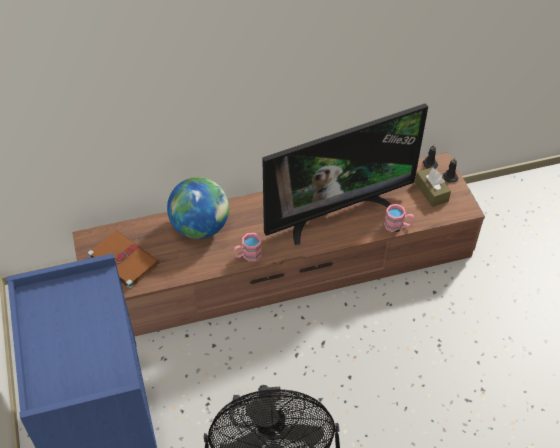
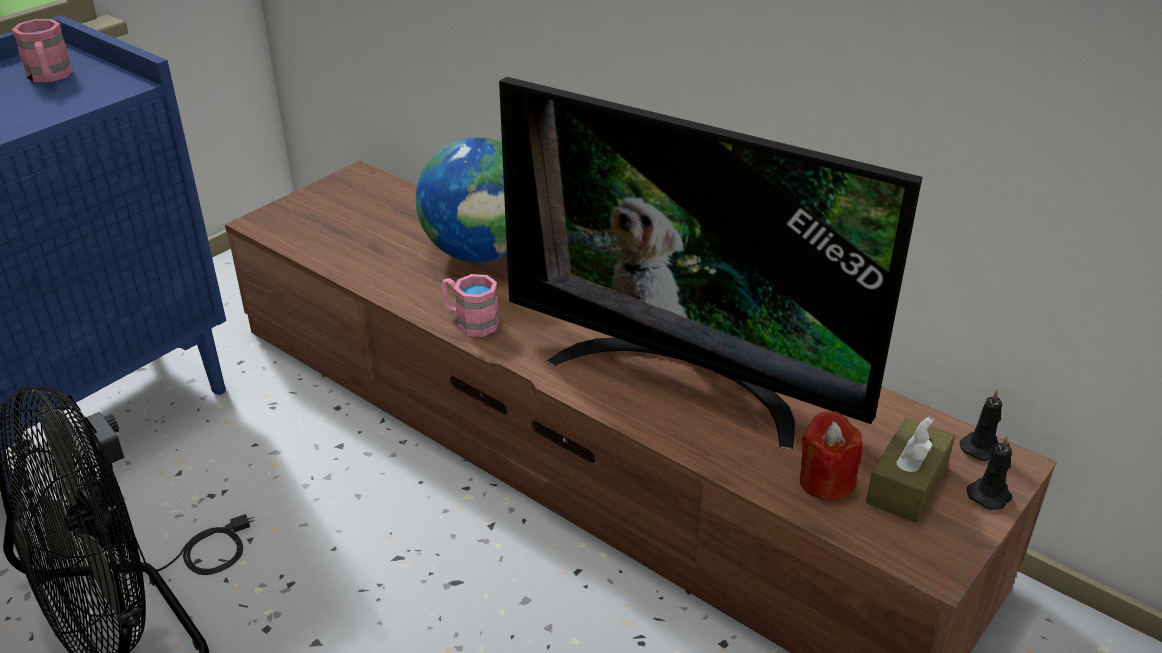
camera: 55 degrees right, 15 degrees down
brown book [88,230,160,289] -> none
pink mug [384,204,414,232] -> pink mug moved to [12,19,73,82]
none -> red candle [800,411,863,501]

